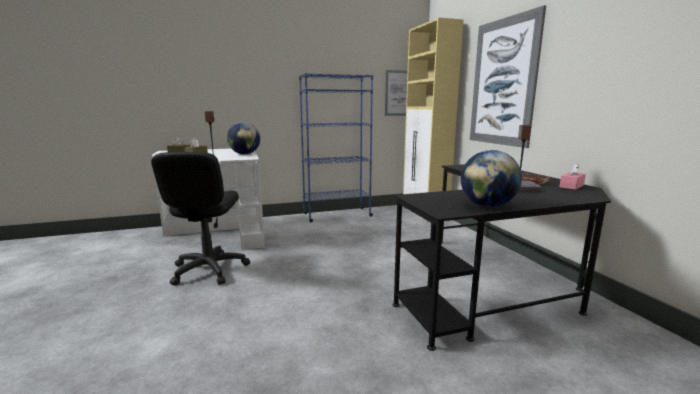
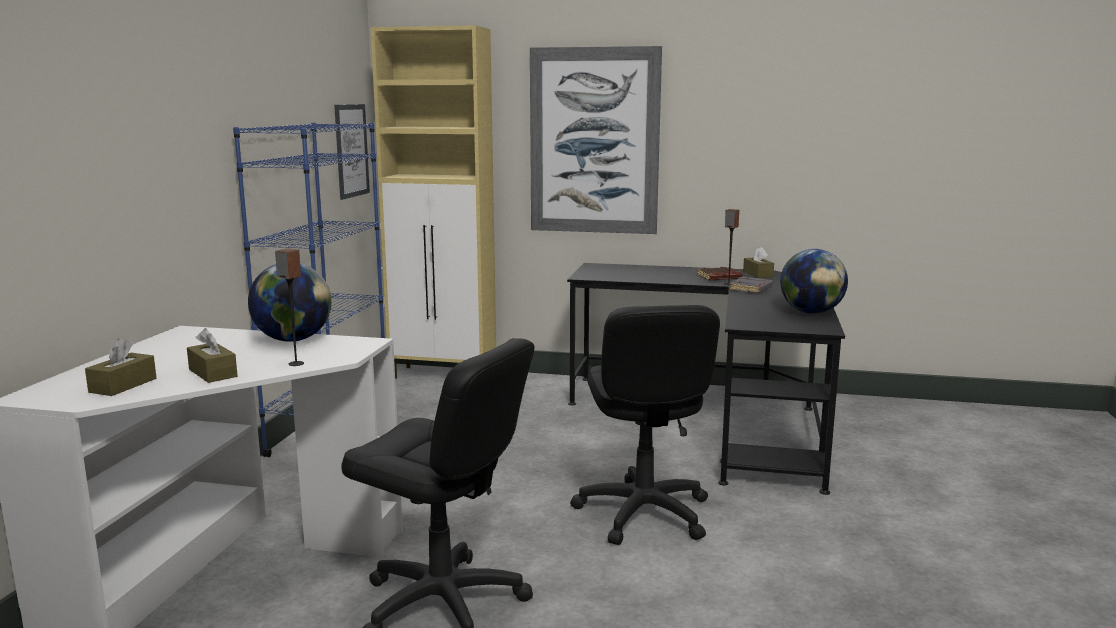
camera: 60 degrees left, 0 degrees up
pink tissue box [559,163,586,190] -> brown tissue box [743,247,774,278]
none -> black office chair [570,305,720,545]

